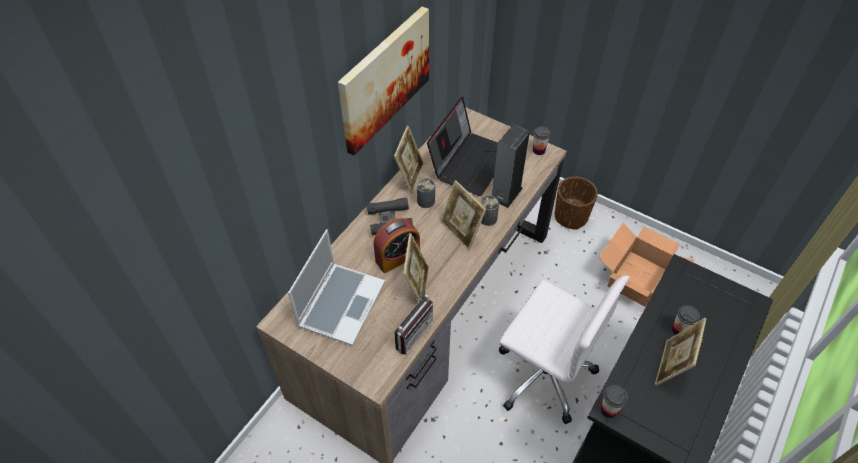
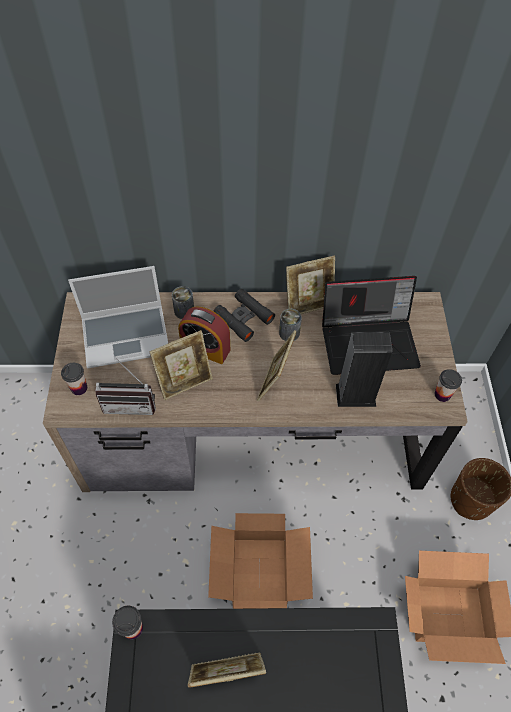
camera: 55 degrees right, 5 degrees up
picture [338,7,429,156] -> none
can [480,196,499,226] -> can moved to [172,286,194,319]
white office chair [499,276,630,424] -> cardboard box [208,513,313,609]
cup [672,305,700,335] -> cup moved to [61,363,87,395]

